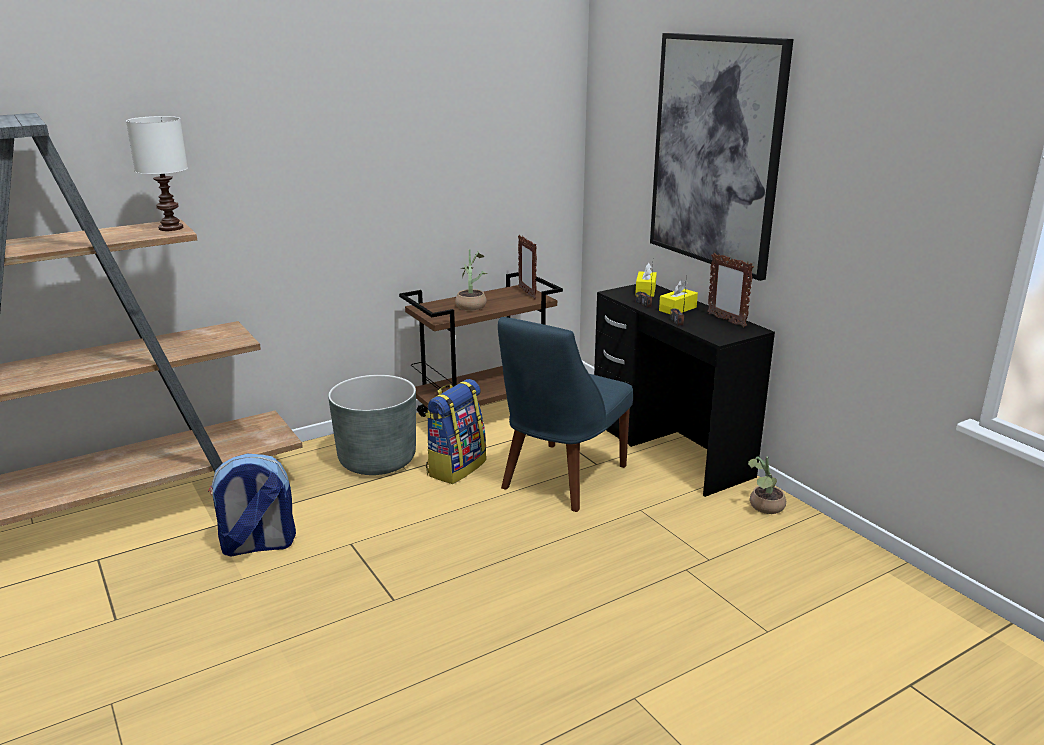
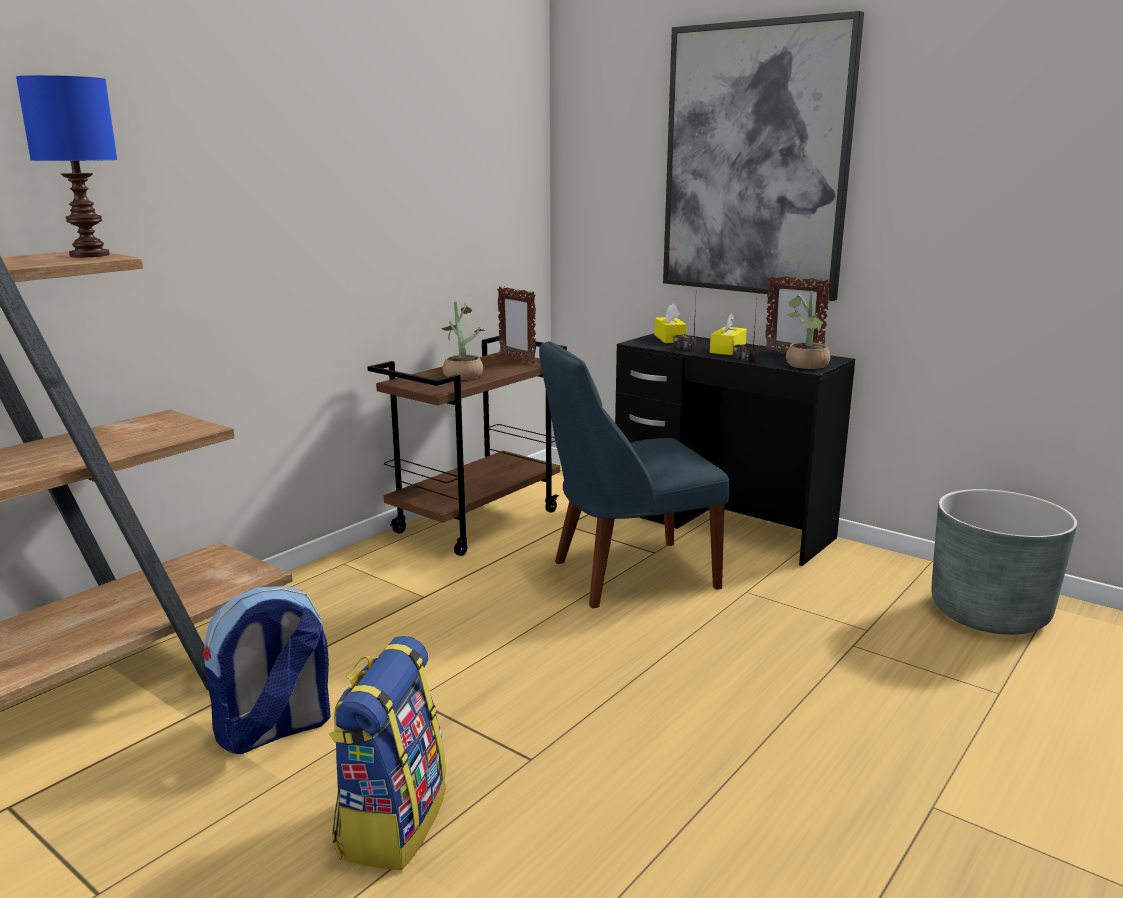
camera: 20 degrees left, 5 degrees down
white table lamp [126,116,188,231] -> blue table lamp [16,75,117,258]
grey planter [328,375,416,475] -> grey planter moved to [931,489,1077,635]
backpack [425,379,486,484] -> backpack moved to [329,636,446,870]
blue chair [498,317,633,512] -> blue chair turned 60 degrees clockwise [539,341,729,608]
potted plant [748,457,786,514] -> potted plant moved to [786,291,830,369]

